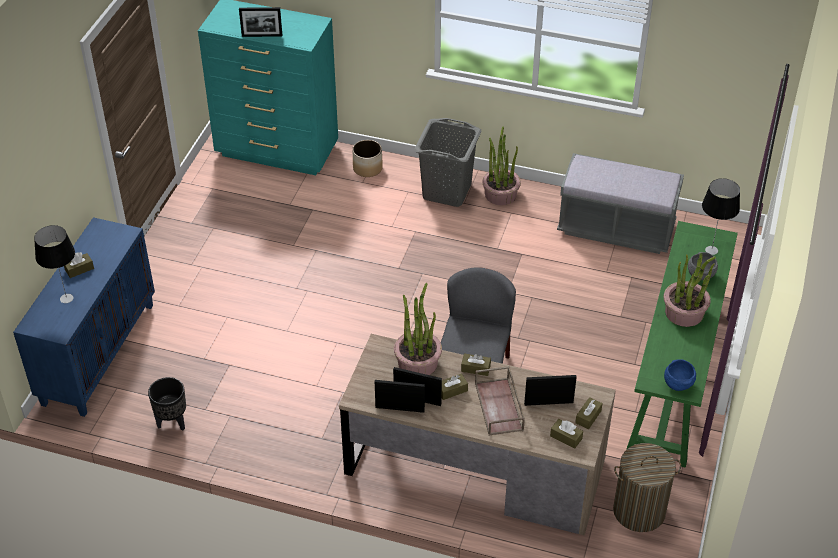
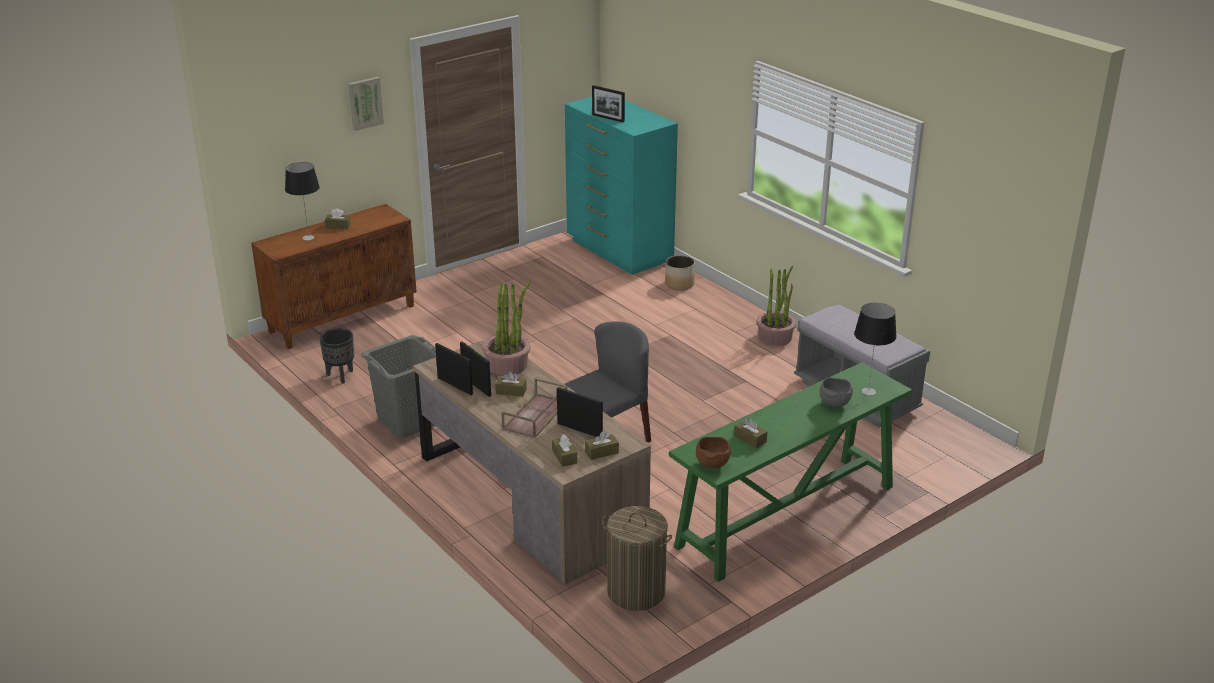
camera: 35 degrees right, 15 degrees down
blue cabinet [13,217,155,417] -> brown cabinet [251,204,417,349]
grey laundry basket [414,118,482,207] -> grey laundry basket moved to [361,335,436,438]
brown tissue box [461,353,491,376] -> brown tissue box moved to [734,418,767,448]
potted plant [664,253,716,327] -> none
blue bowl [664,359,696,391] -> brown bowl [696,437,731,468]
none -> picture [348,77,384,131]

